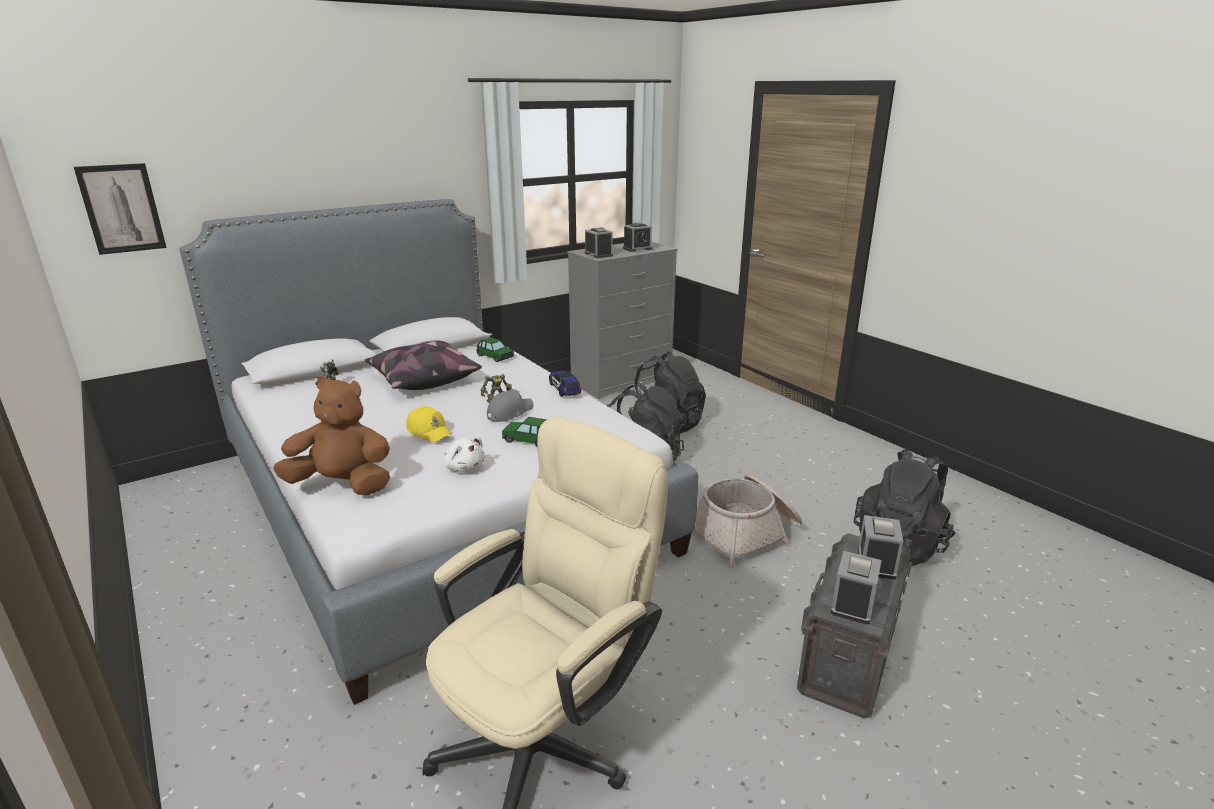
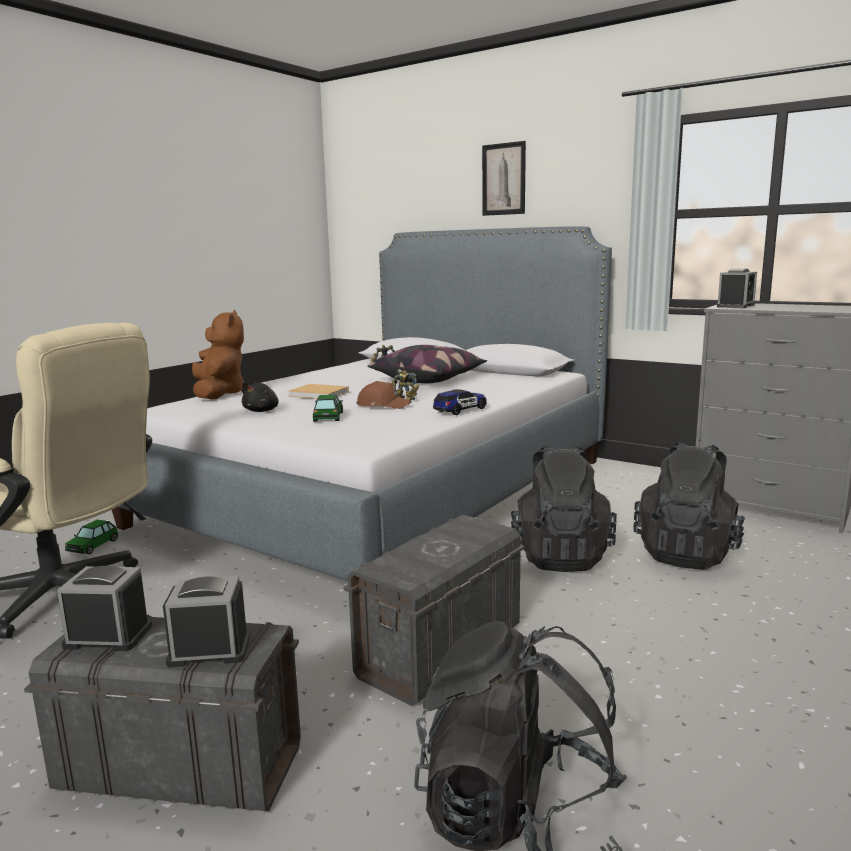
camera: 70 degrees right, 10 degrees down
picture [74,163,167,255] -> picture moved to [482,141,526,216]
yellow cap [406,406,451,443] -> beige book [288,384,349,399]
white plush toy [444,437,485,472] -> black plush toy [242,381,279,412]
toy car [476,337,514,362] -> toy car moved to [65,520,118,554]
grey cap [487,389,533,422] -> brown cap [356,381,412,409]
alarm clock [623,222,653,252] -> none
basket [694,474,802,569] -> grey storage box [344,515,525,706]

